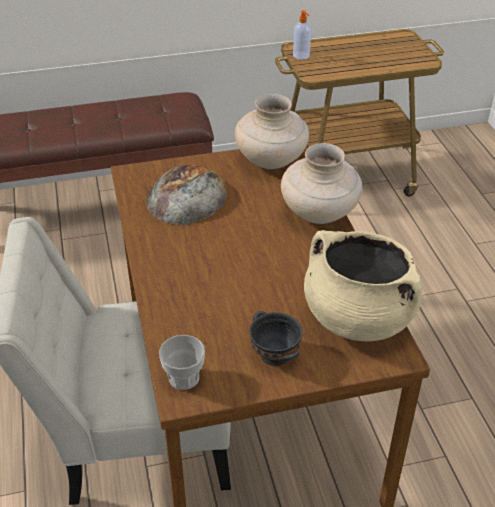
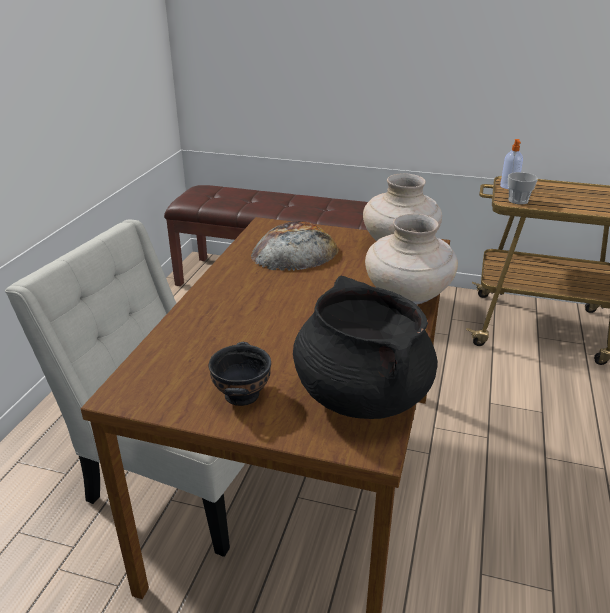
camera: 30 degrees right, 10 degrees down
cup [159,335,205,390] -> cup moved to [508,172,538,204]
beige cooking pot [304,230,422,341] -> black cooking pot [293,276,437,419]

